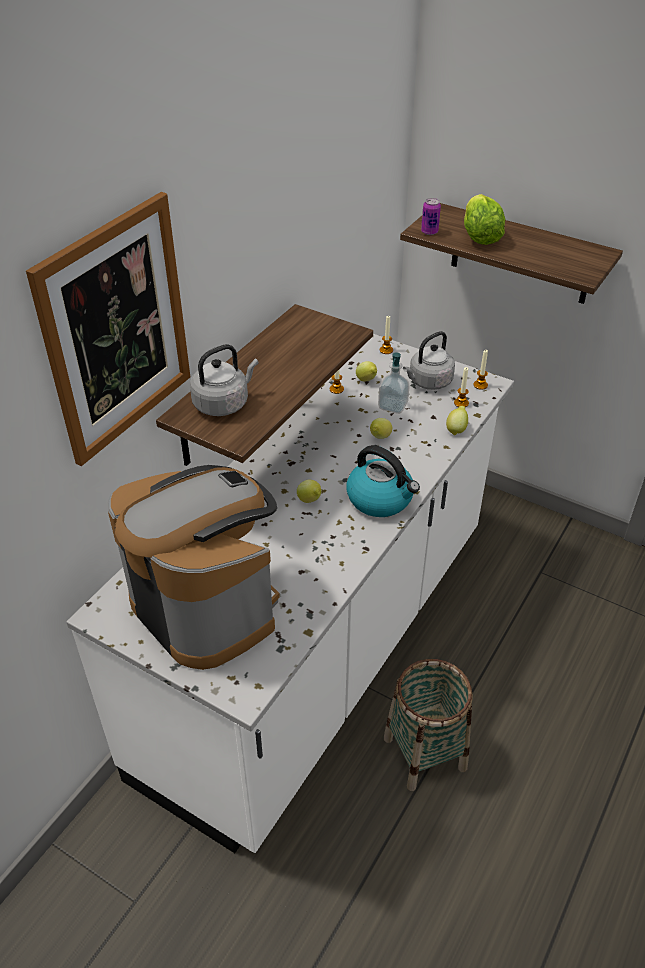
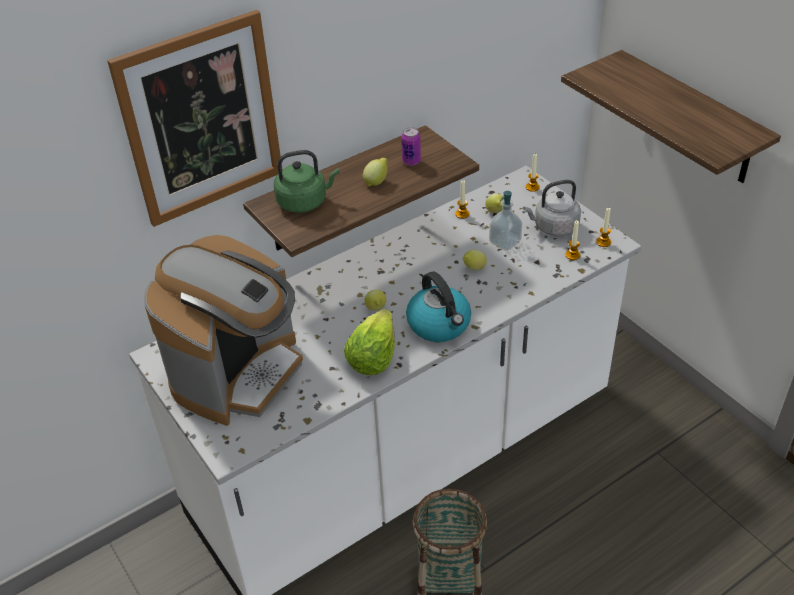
camera: 25 degrees right, 0 degrees up
coffee machine [108,465,280,670] -> coffee machine turned 45 degrees clockwise [144,235,303,426]
grey kettle [190,344,258,416] -> green kettle [274,150,339,213]
can [421,198,441,235] -> can moved to [401,127,421,166]
lemon [446,406,468,436] -> lemon moved to [363,158,388,187]
lettuce [464,194,505,245] -> lettuce moved to [344,309,395,375]

